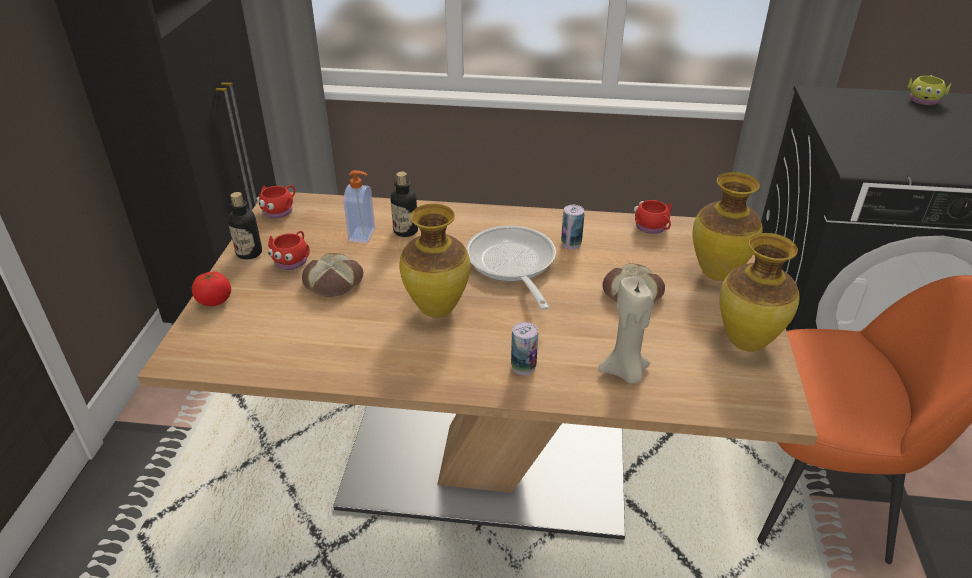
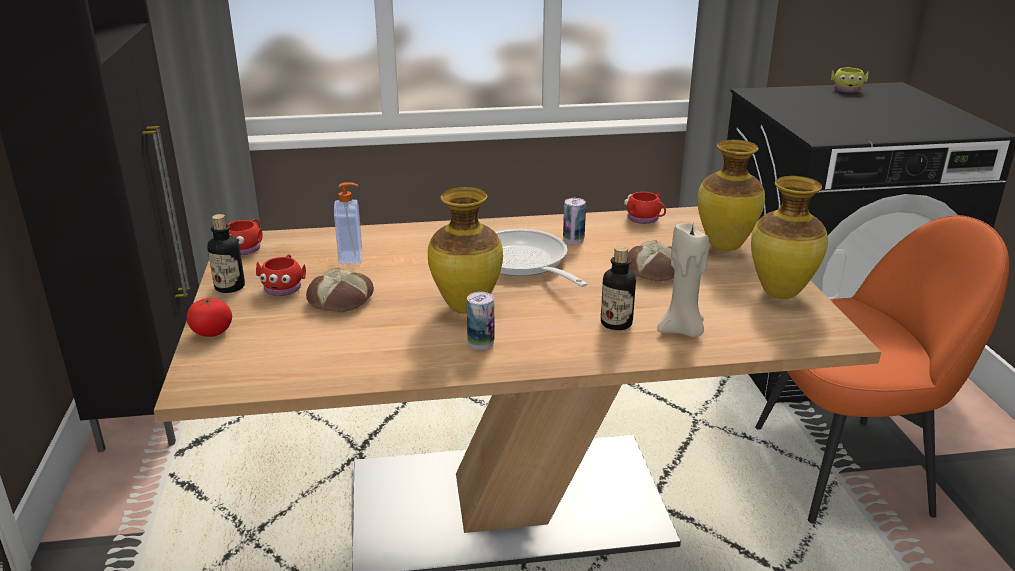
camera: 15 degrees left, 10 degrees down
bottle [391,172,418,237] -> bottle moved to [601,246,636,330]
can [511,322,538,375] -> can moved to [467,292,495,350]

